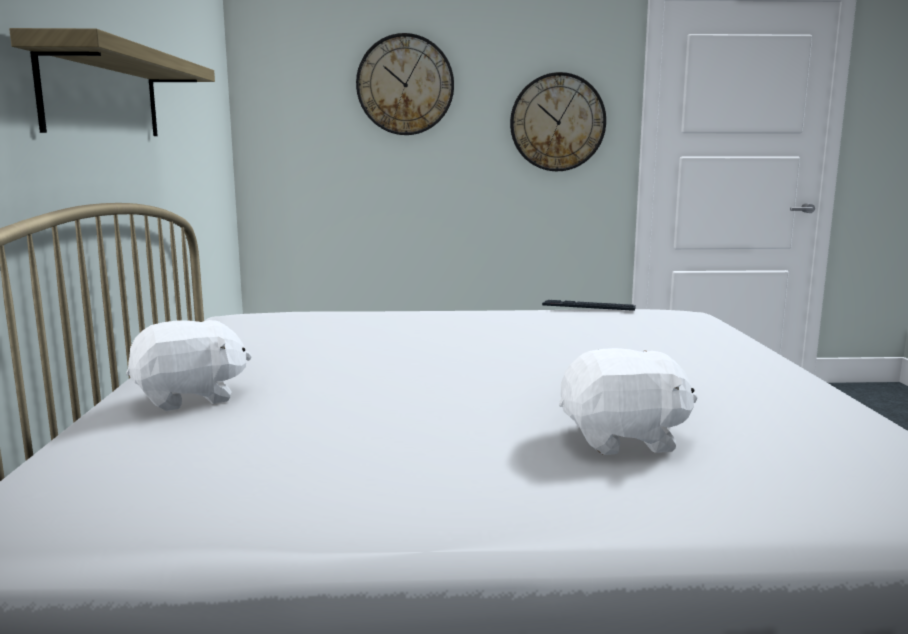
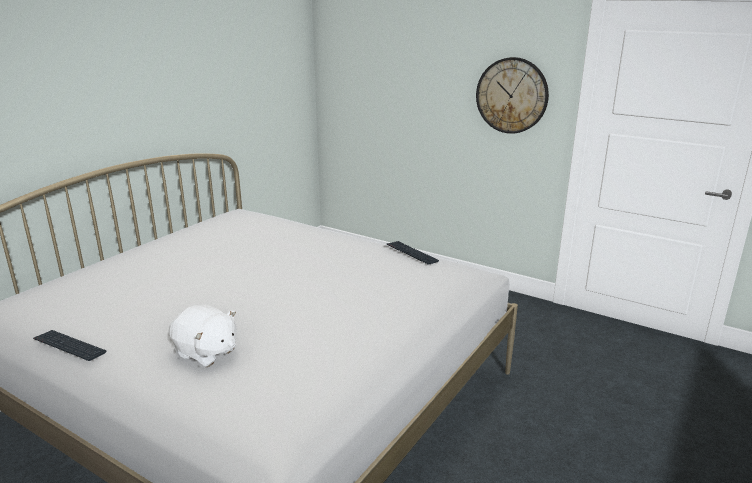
camera: 35 degrees right, 10 degrees up
shelf [9,28,215,136] -> none
white plush toy [126,320,252,411] -> none
wall clock [356,33,454,135] -> none
none -> keyboard [33,330,107,361]

